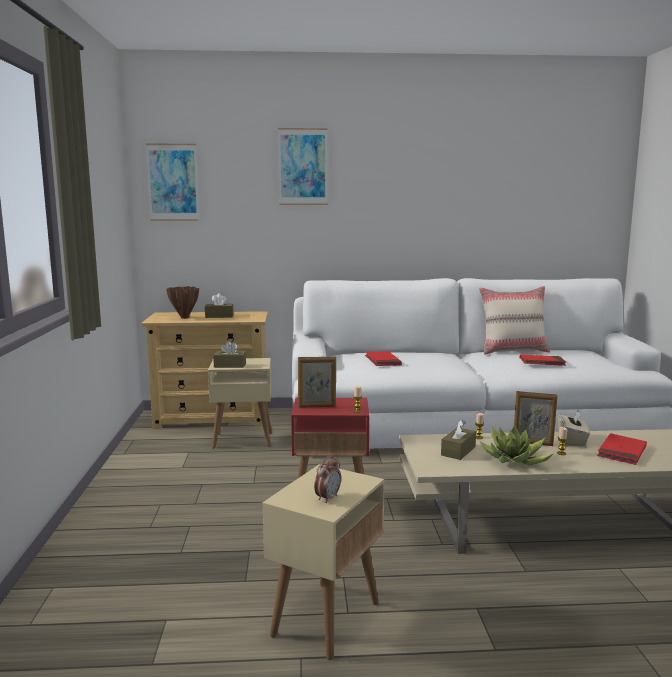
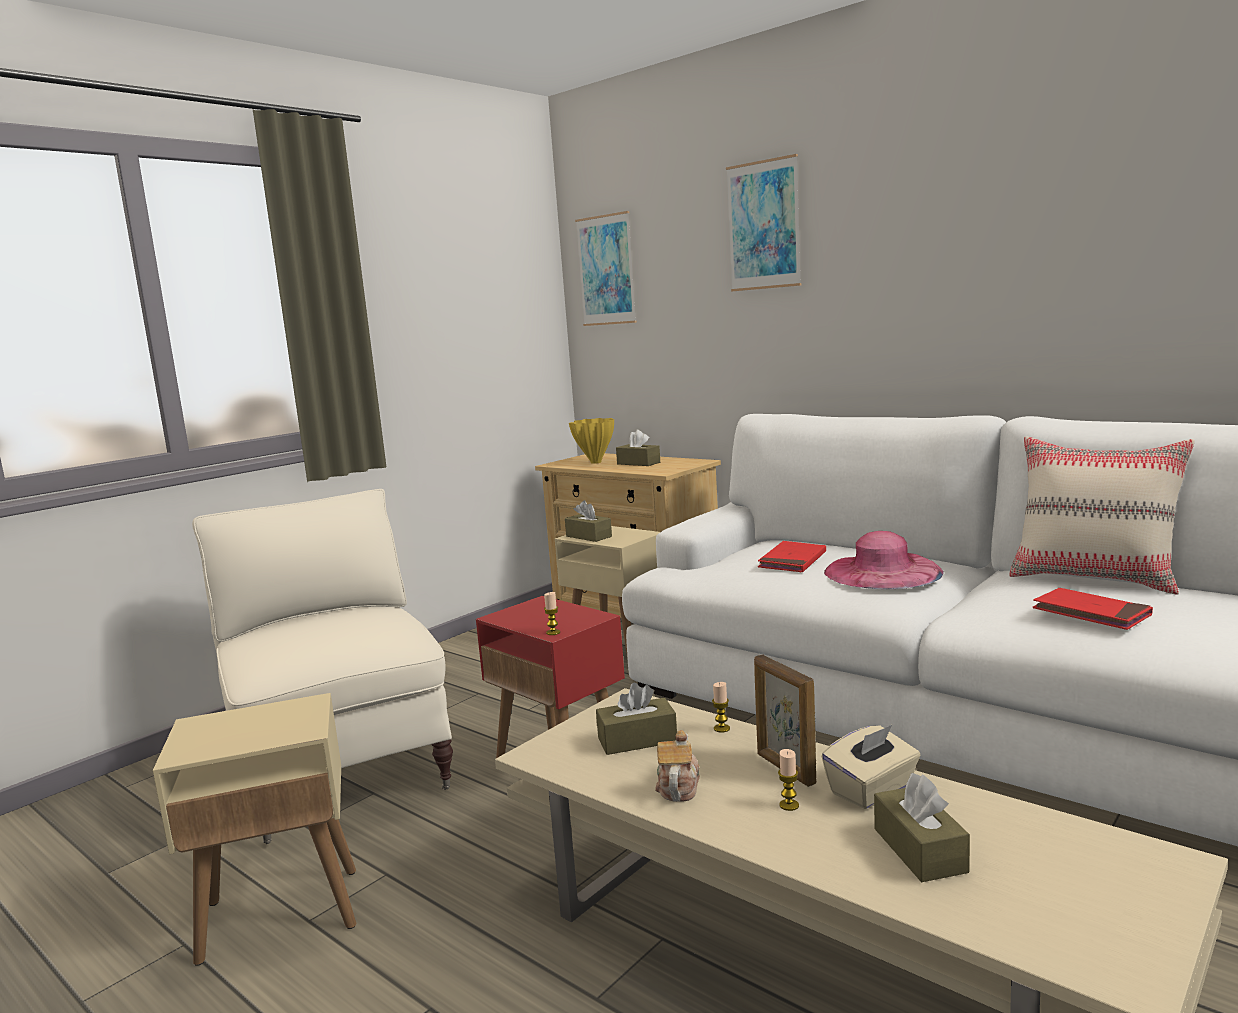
camera: 45 degrees right, 0 degrees up
brown vase [166,286,199,319] -> yellow vase [569,418,614,464]
picture frame [298,357,336,408] -> none
alarm clock [314,456,341,503] -> none
potted plant [480,425,554,466] -> teapot [655,730,700,802]
red book [597,433,647,465] -> brown tissue box [874,773,970,882]
none -> beige armchair [192,489,453,844]
none -> pink hat [824,531,944,589]

